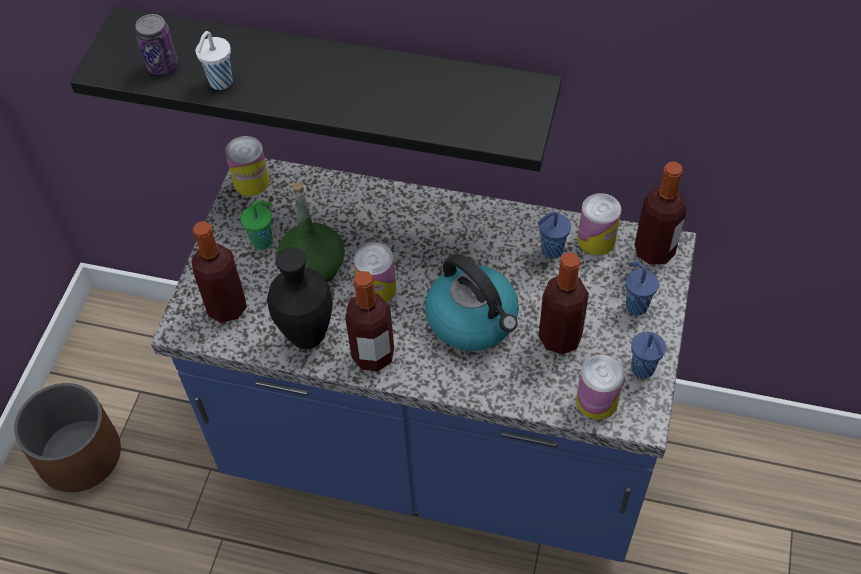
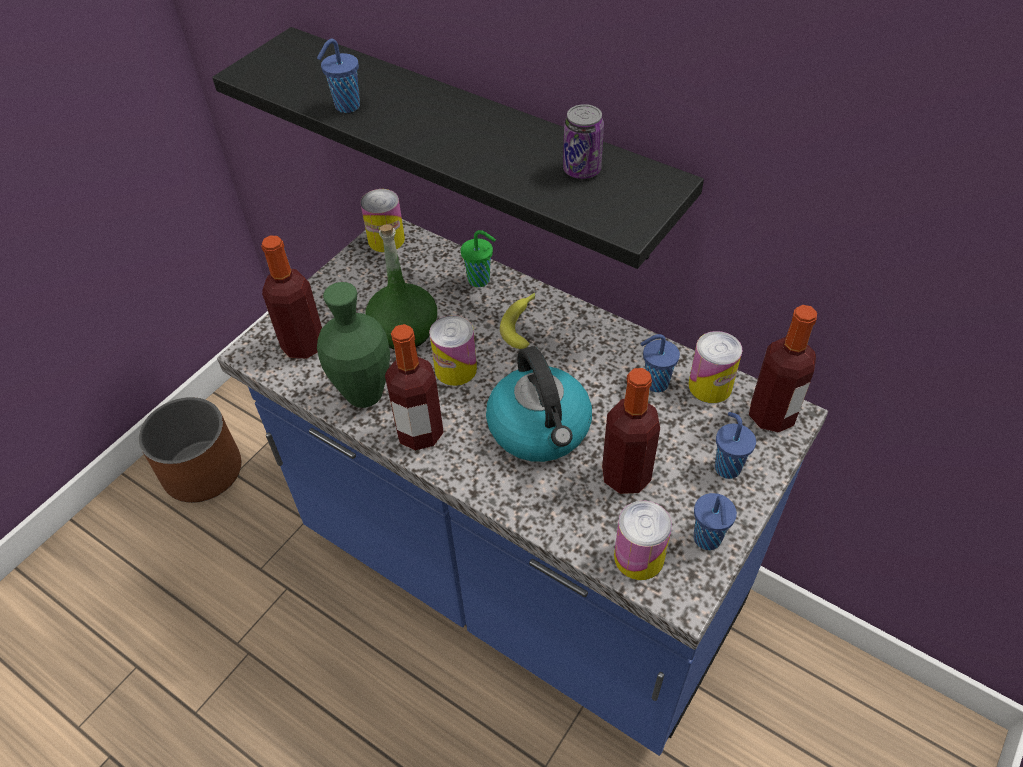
camera: 20 degrees right, 5 degrees down
can [135,14,178,75] -> can moved to [563,104,604,179]
white cup [196,31,233,90] -> blue cup [317,39,360,113]
green cup [241,200,273,250] -> green cup moved to [461,230,496,287]
black vase [267,247,333,349] -> green vase [317,282,390,408]
none -> banana [500,293,535,349]

